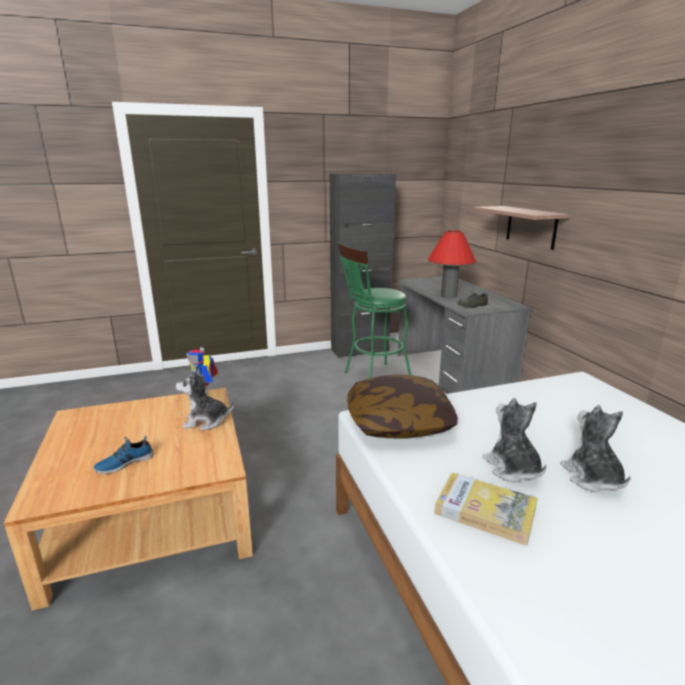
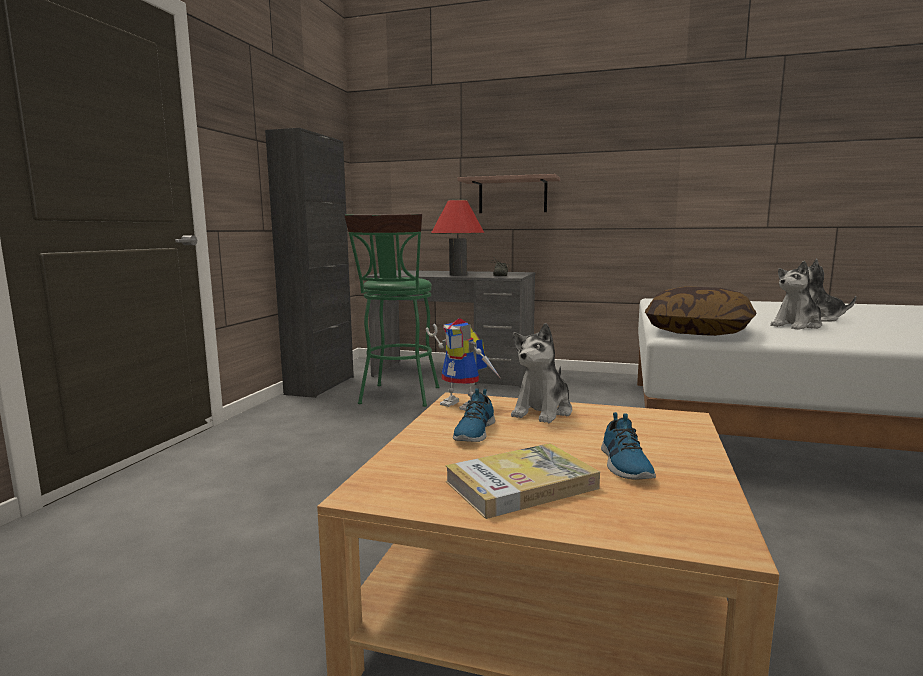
camera: 55 degrees left, 10 degrees down
book [434,473,538,546] -> book moved to [445,443,600,519]
plush toy [483,398,547,483] -> plush toy turned 45 degrees counterclockwise [770,261,822,330]
none -> shoe [453,388,495,442]

